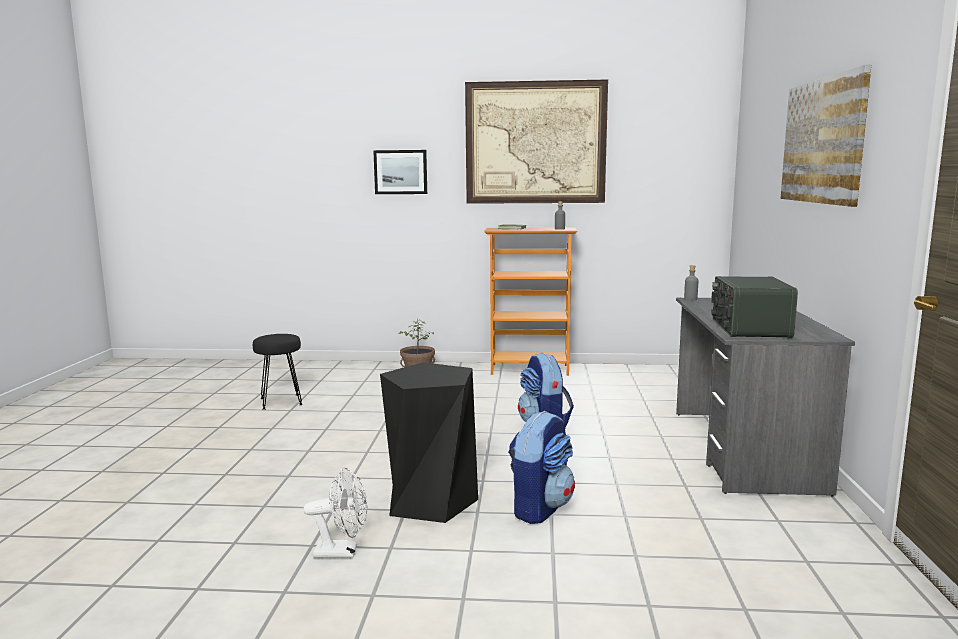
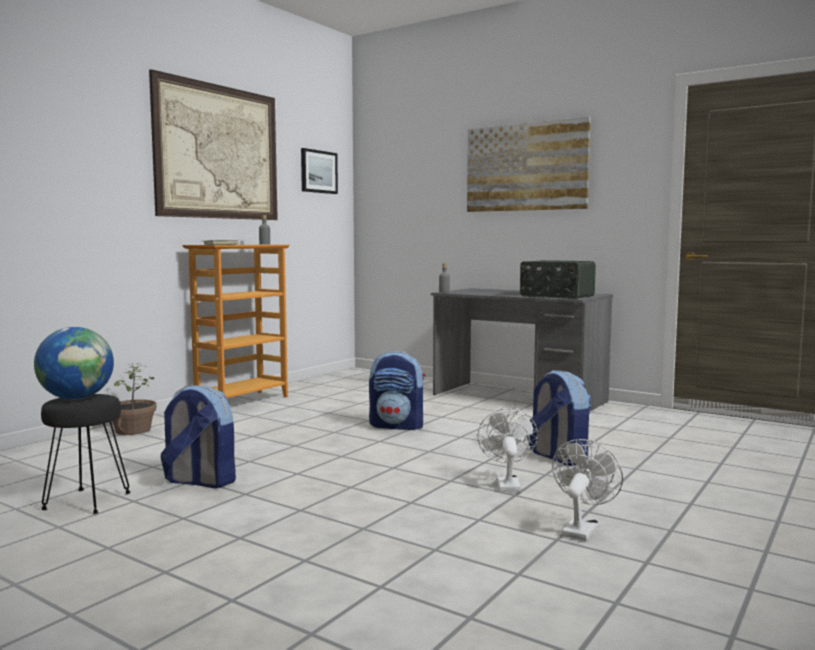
camera: 60 degrees left, 5 degrees down
picture [373,150,427,194] -> picture moved to [301,148,338,194]
black stool [380,362,478,523] -> white fan [477,408,538,492]
none -> globe [34,327,114,400]
none -> backpack [161,385,236,488]

